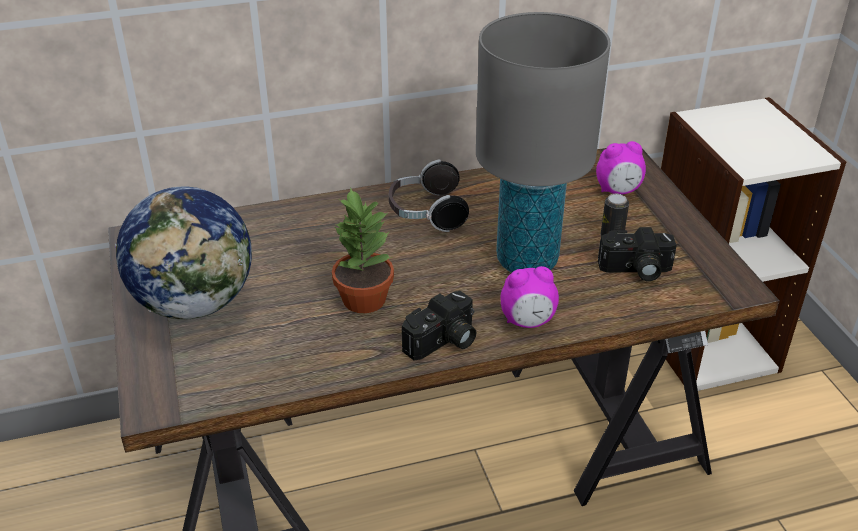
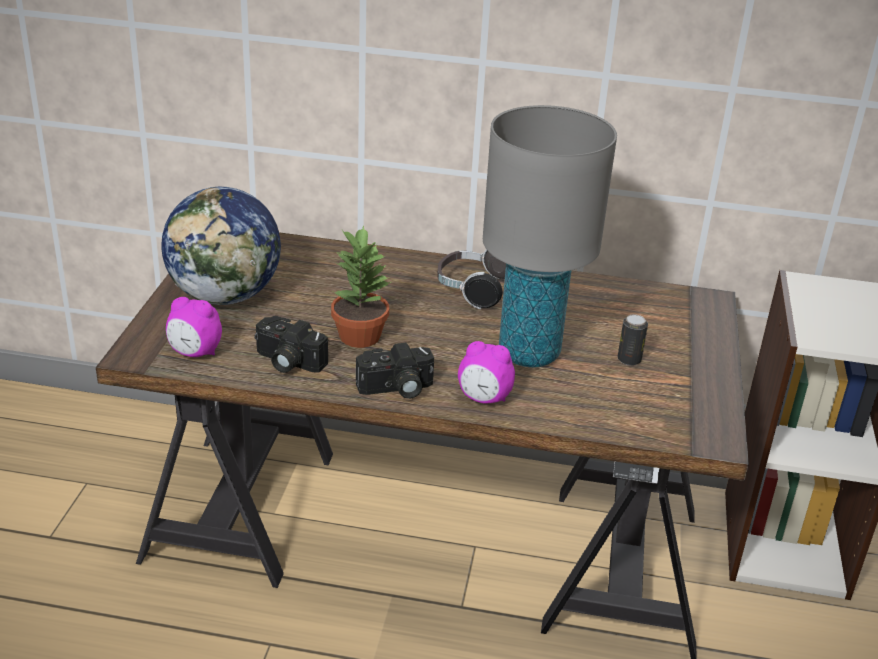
camera: 25 degrees right, 5 degrees down
alarm clock [596,141,646,195] -> alarm clock moved to [166,297,222,357]
camera [598,227,677,281] -> camera moved to [254,316,328,373]

